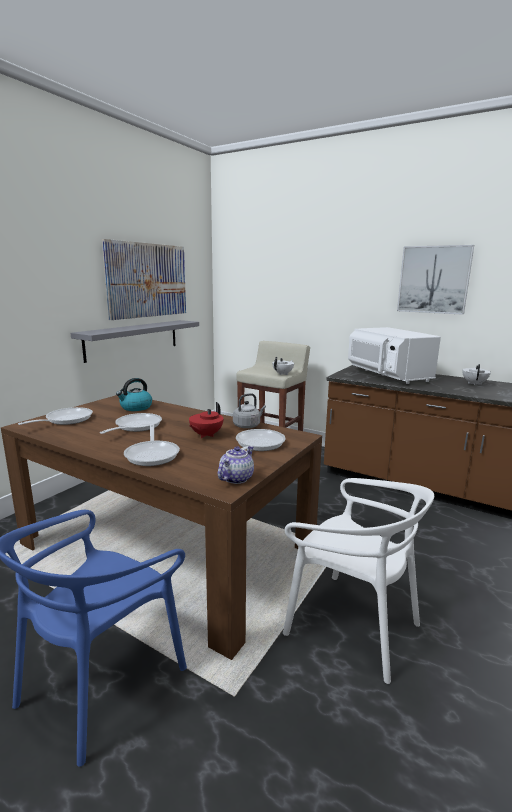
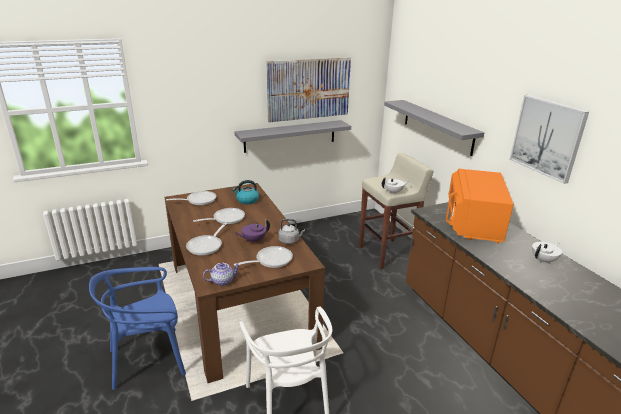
camera: 35 degrees right, 10 degrees up
red teapot [189,402,224,438] -> purple teapot [235,220,270,243]
white microwave [348,327,441,384] -> orange microwave [446,169,514,244]
none -> grey shelf [384,100,484,156]

